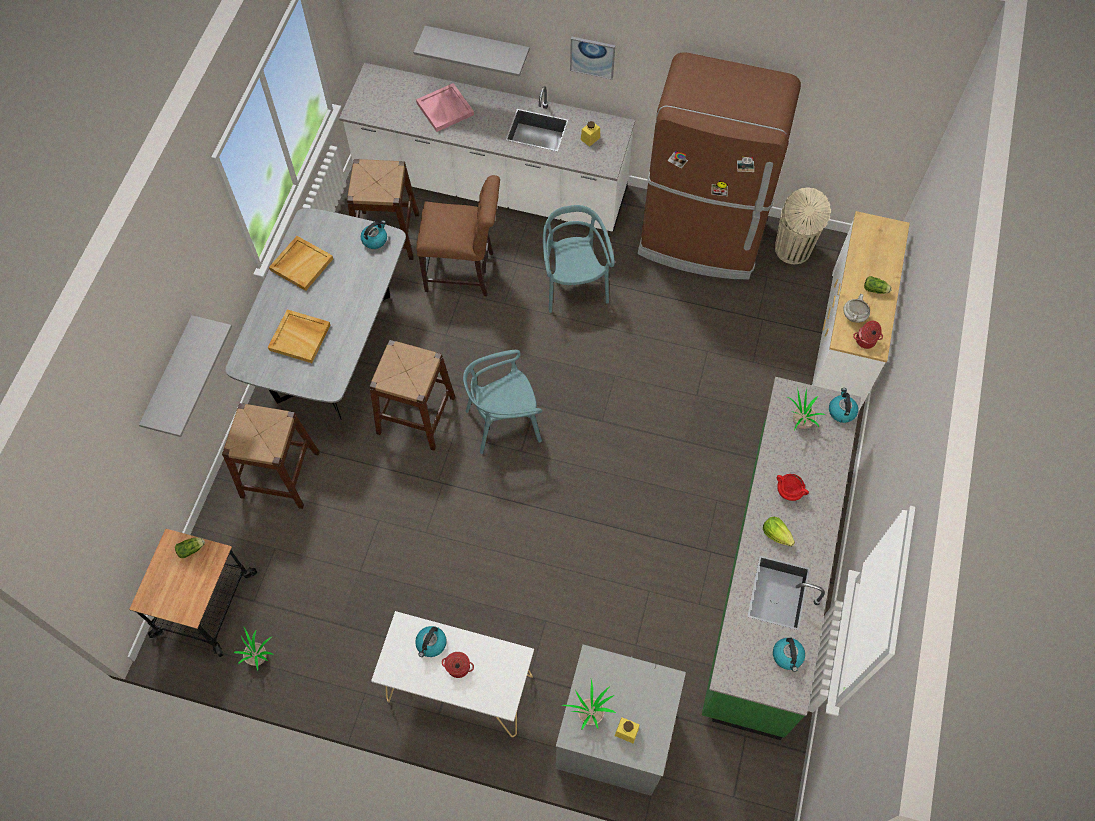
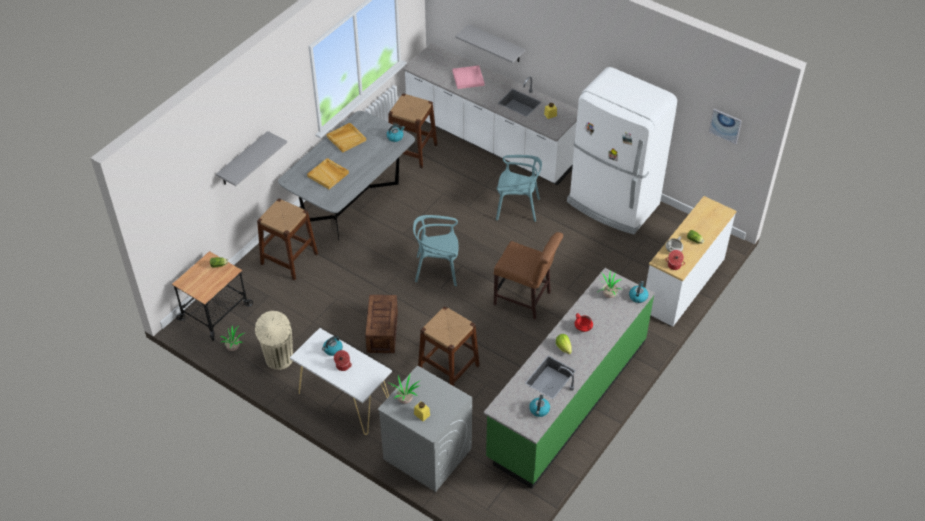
camera: 20 degrees right, 15 degrees down
brown stool [369,340,455,450] -> brown stool moved to [418,306,480,386]
brown chair [417,175,500,297] -> brown chair moved to [494,232,563,319]
turquoise chair [543,205,615,313] -> turquoise chair turned 90 degrees clockwise [496,155,542,222]
picture [570,37,615,80] -> picture moved to [709,109,742,144]
brown fridge [638,52,801,279] -> white fridge [567,67,677,234]
beige trash can [775,187,831,264] -> beige trash can moved to [255,311,293,370]
none -> crate [365,295,398,353]

